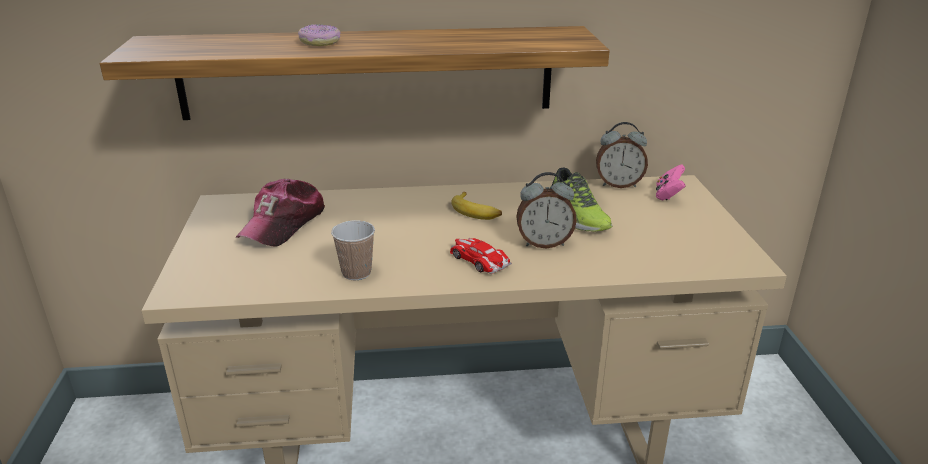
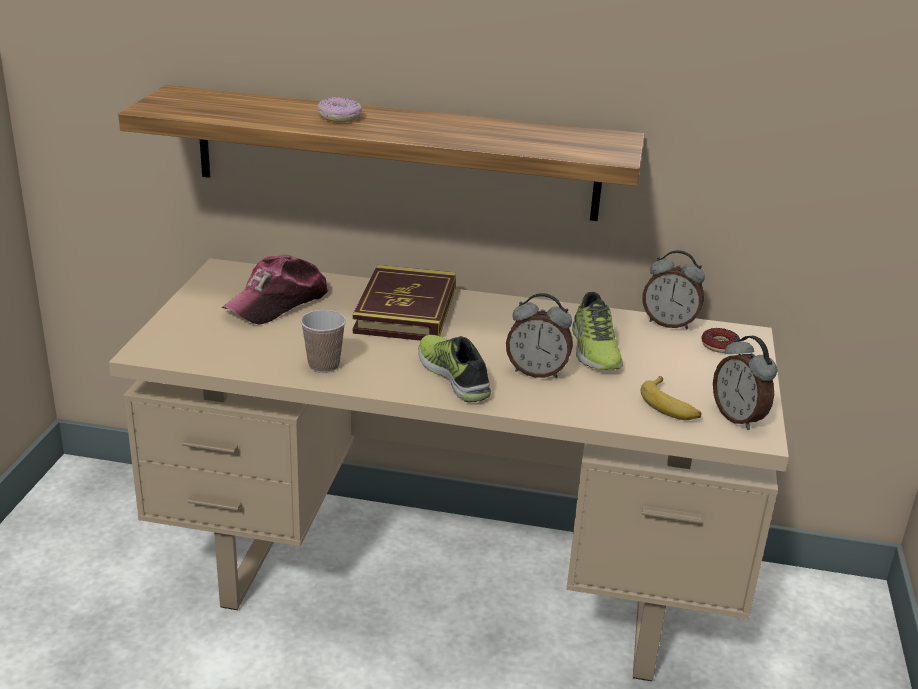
camera: 15 degrees right, 0 degrees up
toy car [450,238,512,274] -> shoe [418,335,491,402]
banana [451,192,502,220] -> banana moved to [641,376,701,420]
pink game controller [656,165,685,200] -> donut [702,328,740,353]
none -> book [353,265,456,341]
none -> alarm clock [713,335,777,430]

